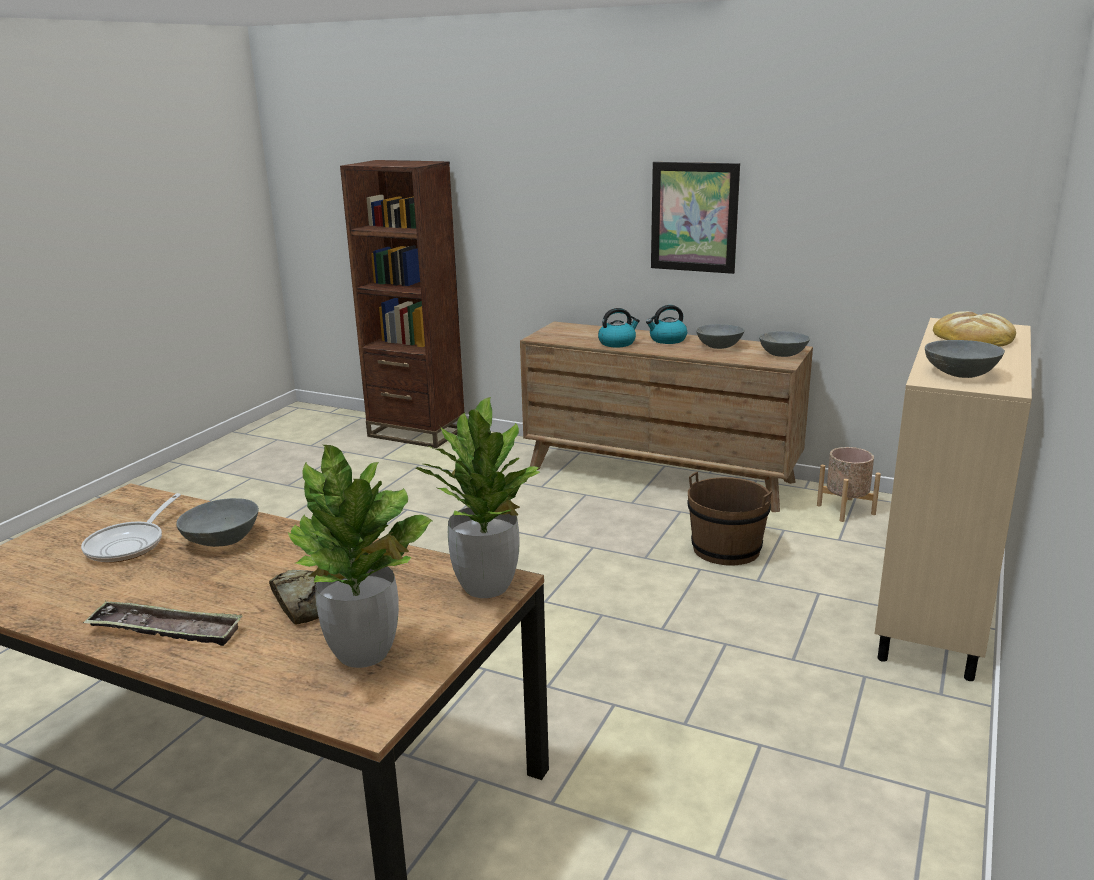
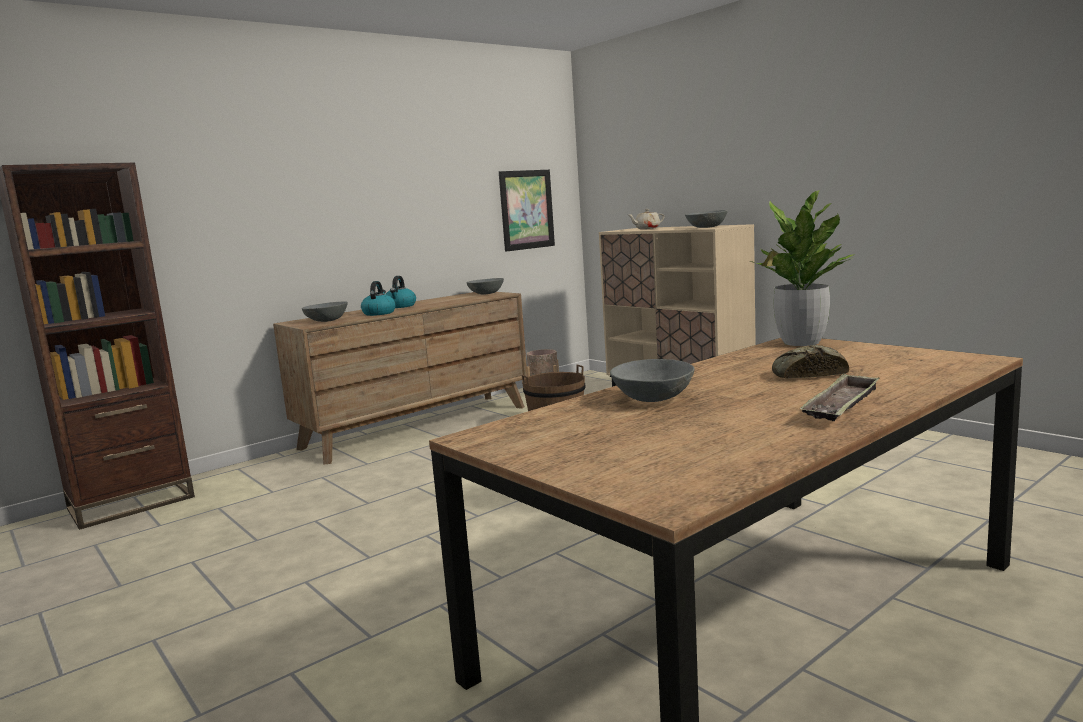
camera: 65 degrees left, 10 degrees down
frying pan [81,493,181,563] -> none
potted plant [288,445,432,668] -> none
picture [651,162,740,274] -> picture moved to [499,170,555,252]
grey bowl [696,324,744,349] -> grey bowl moved to [302,301,348,322]
bread [933,311,1016,347] -> beige teapot [629,209,665,229]

